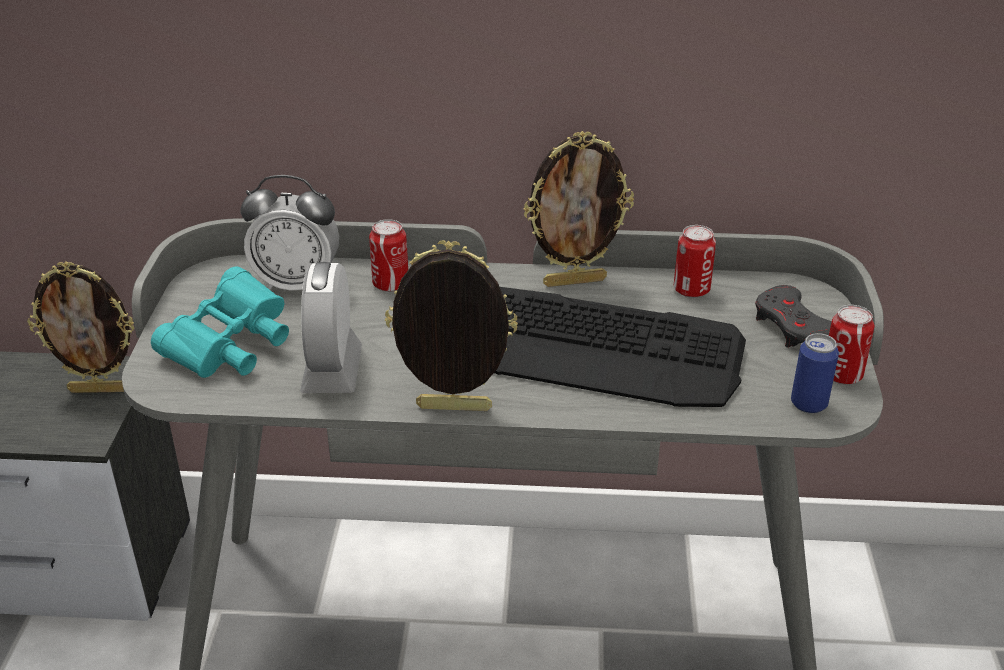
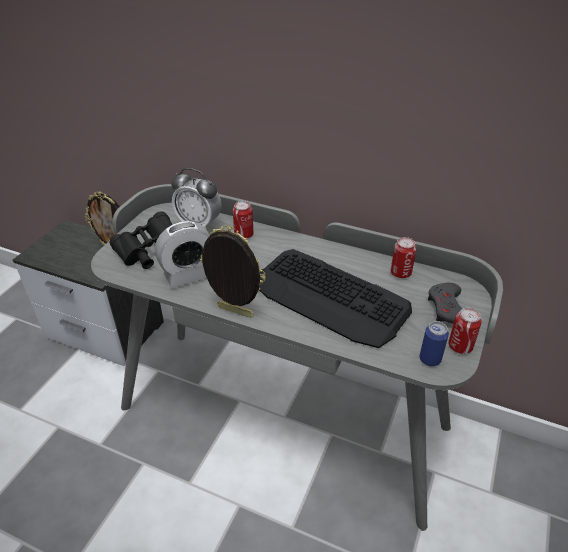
camera: 20 degrees right, 5 degrees up
turquoise binoculars [151,266,289,378] -> black binoculars [110,211,173,269]
alarm clock [300,262,362,393] -> alarm clock turned 135 degrees counterclockwise [155,221,210,288]
picture frame [524,131,634,287] -> none

